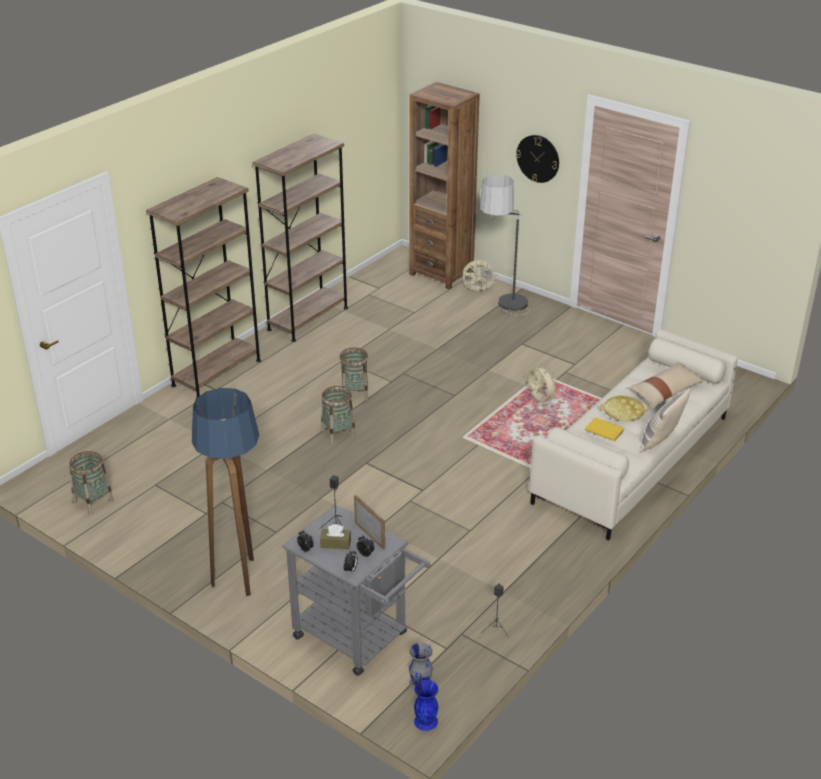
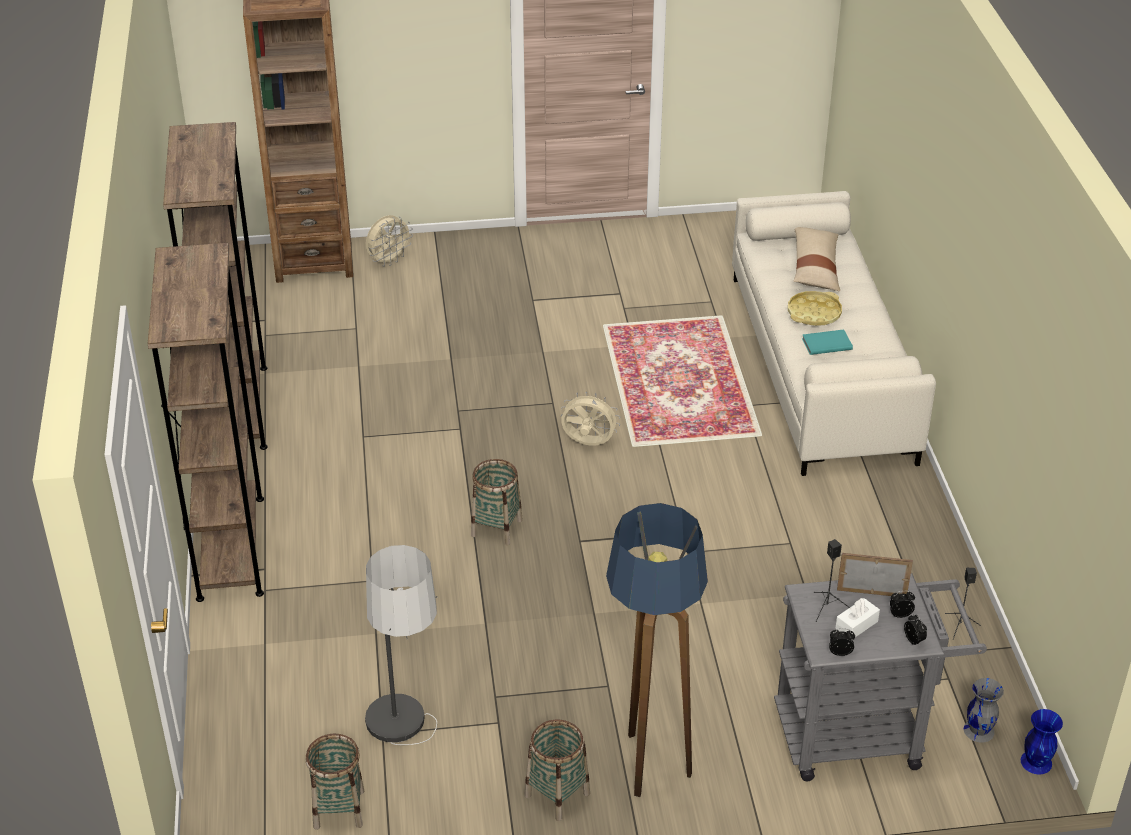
camera: 45 degrees left, 5 degrees up
brown tissue box [320,524,351,550] -> white tissue box [835,598,880,637]
basket [339,348,368,400] -> basket moved to [524,719,590,821]
floor lamp [480,175,530,315] -> floor lamp moved to [365,545,437,745]
wall clock [516,135,559,183] -> none
beige fan [527,363,558,403] -> beige fan moved to [561,391,620,446]
yellow book [585,417,624,441] -> turquoise book [802,329,853,355]
pillow [640,388,691,452] -> none

